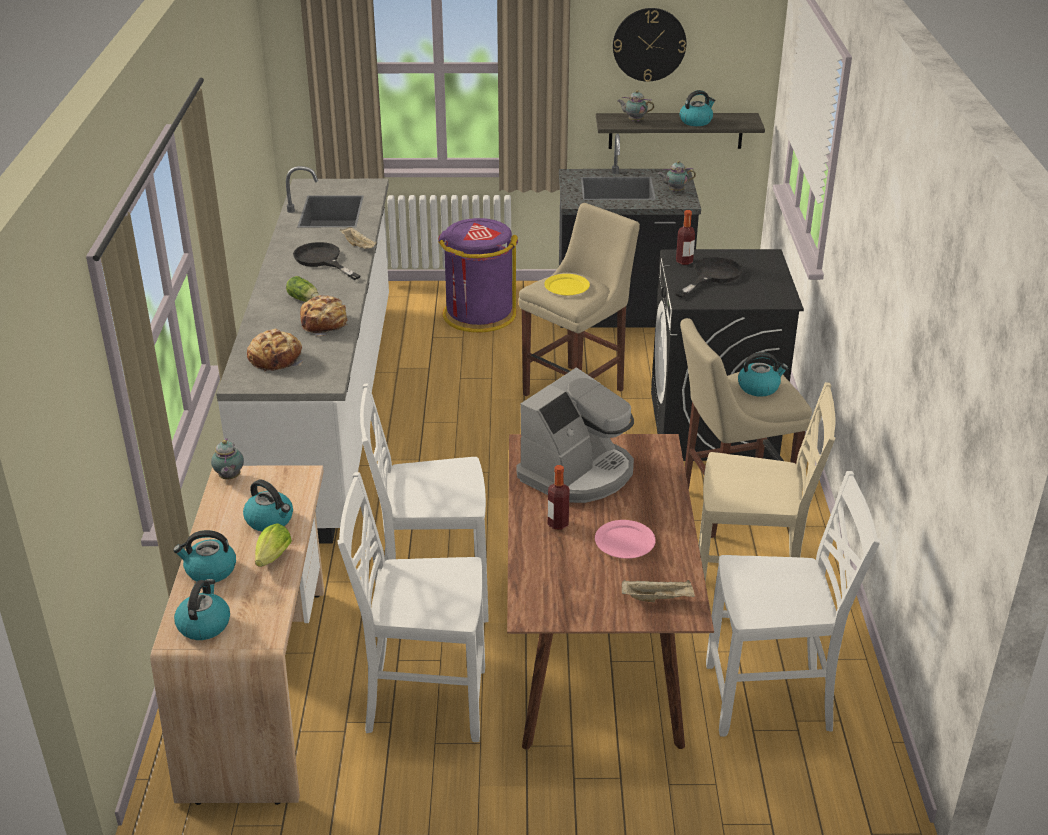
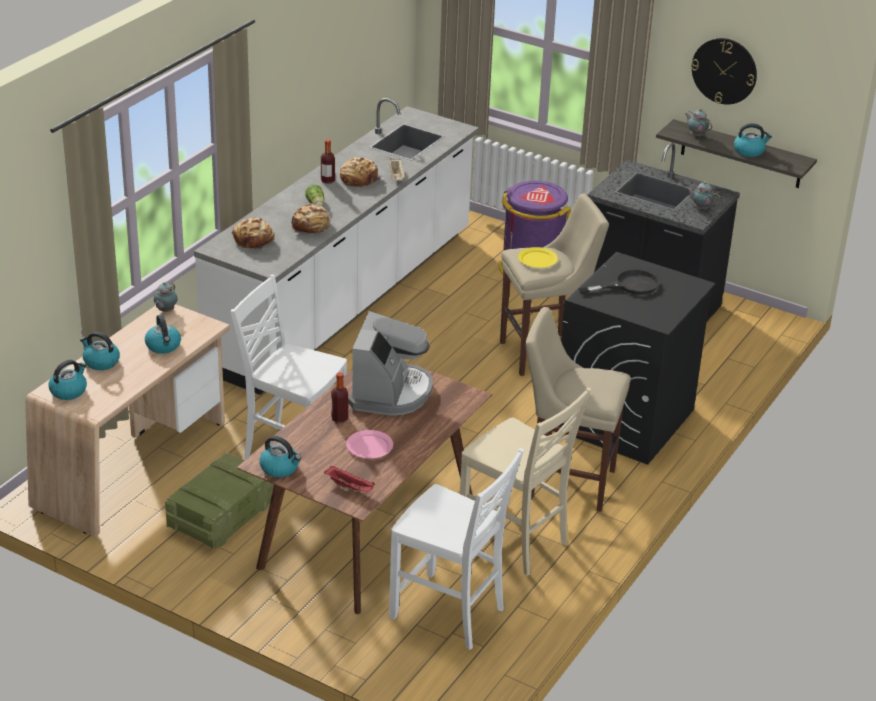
camera: 30 degrees right, 0 degrees up
lettuce [255,523,292,567] -> none
black frying pan [293,242,361,280] -> bread [340,157,384,187]
white chair [337,472,485,742] -> crate [165,452,274,549]
coffee machine [516,367,634,503] -> coffee machine turned 60 degrees counterclockwise [349,311,433,416]
beige tray [622,580,695,602] -> red tray [324,466,375,493]
bottle [676,210,695,265] -> bottle moved to [321,139,335,184]
kettle [738,352,788,397] -> kettle moved to [260,436,301,477]

